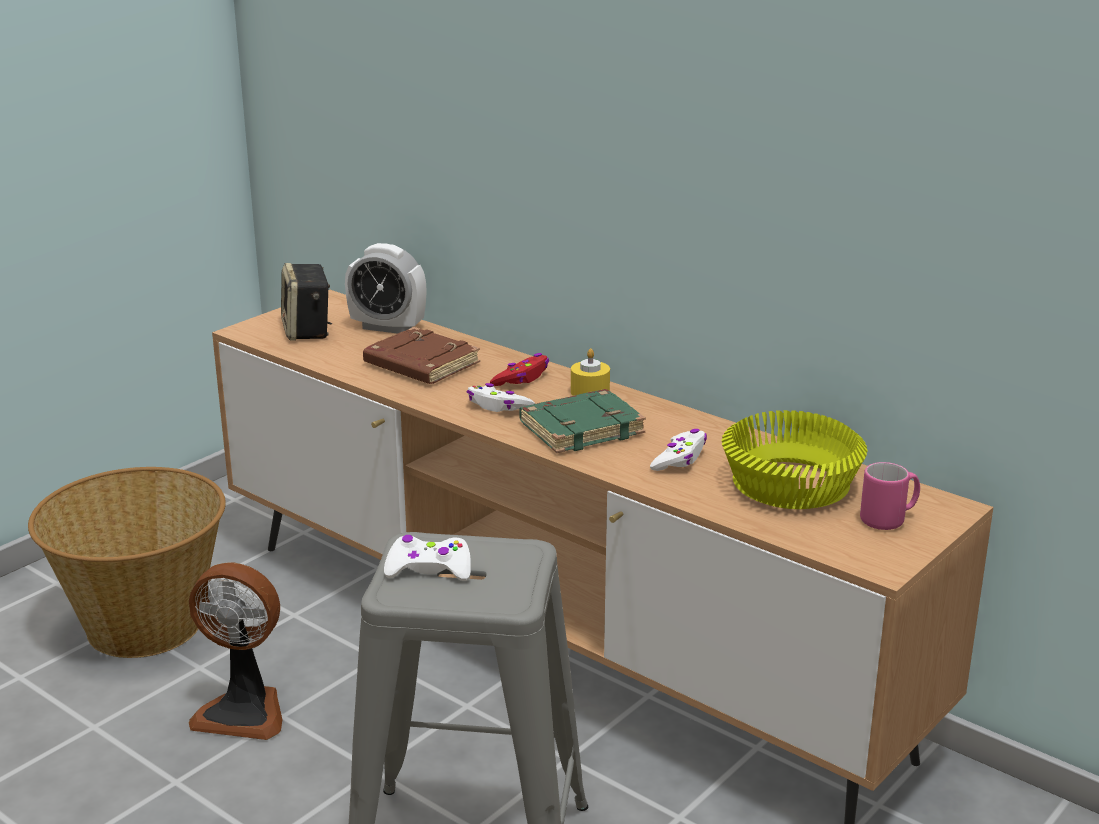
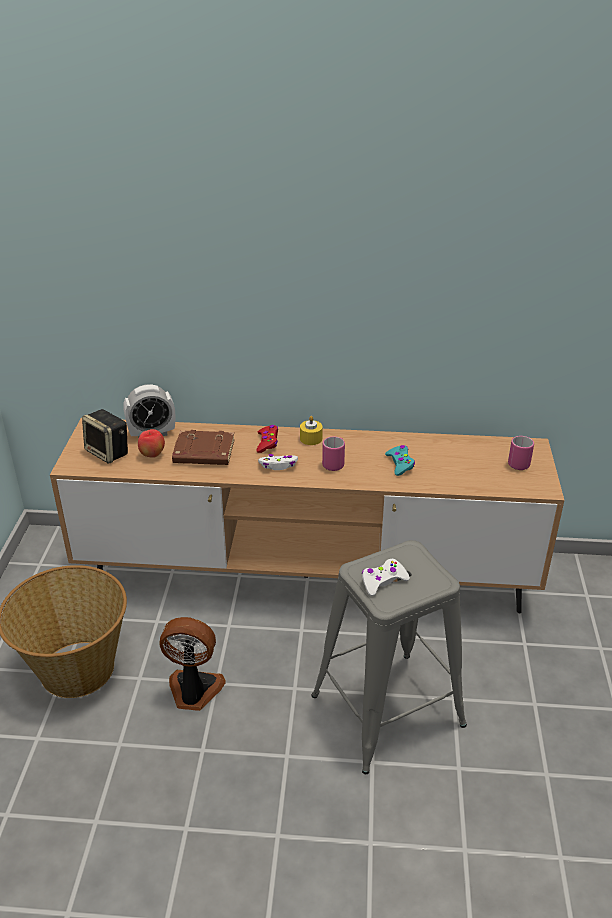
camera: 35 degrees left, 10 degrees up
fan [188,562,283,740] -> fan turned 150 degrees counterclockwise [159,617,226,711]
green book [519,389,646,453] -> pink mug [322,436,345,471]
white game controller [650,429,707,471] -> turquoise game controller [385,445,415,476]
yellow bowl [722,410,867,509] -> none
none -> apple [138,429,165,458]

